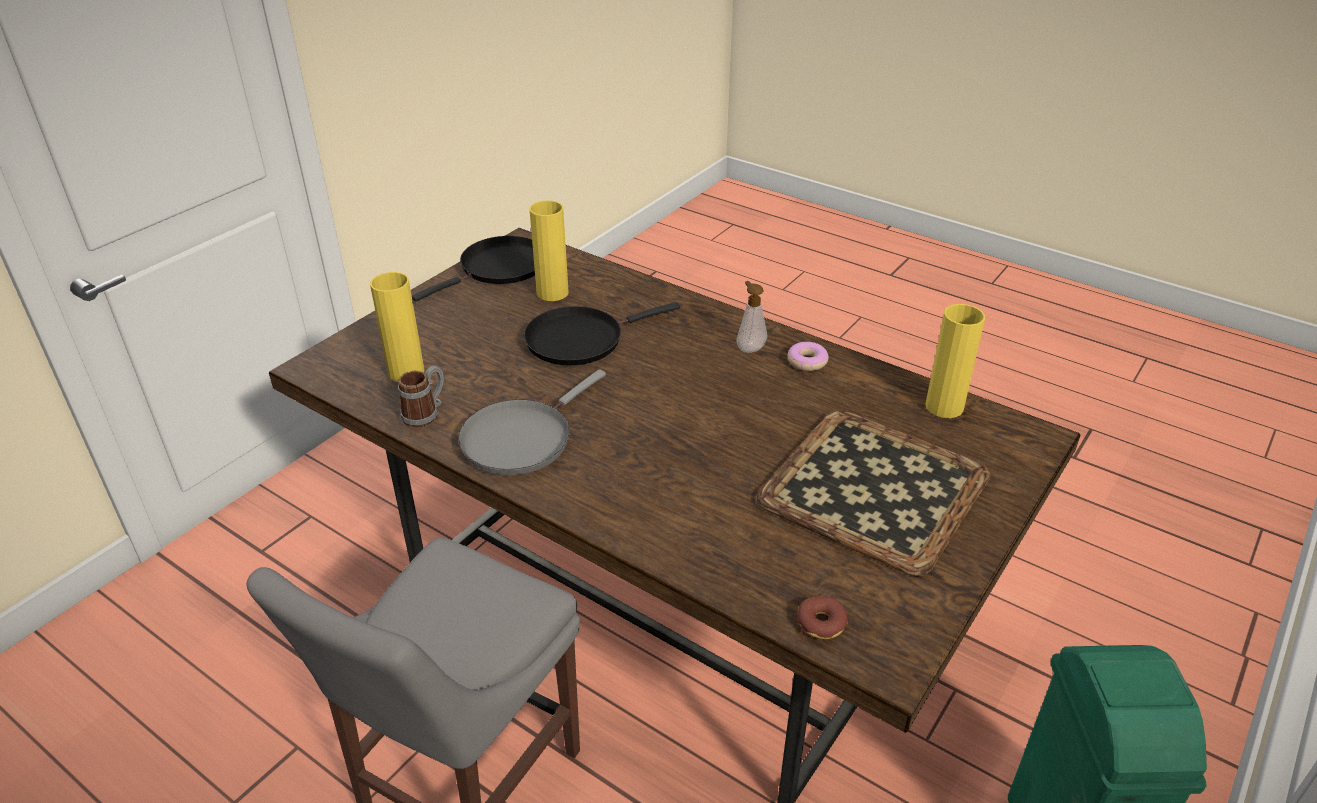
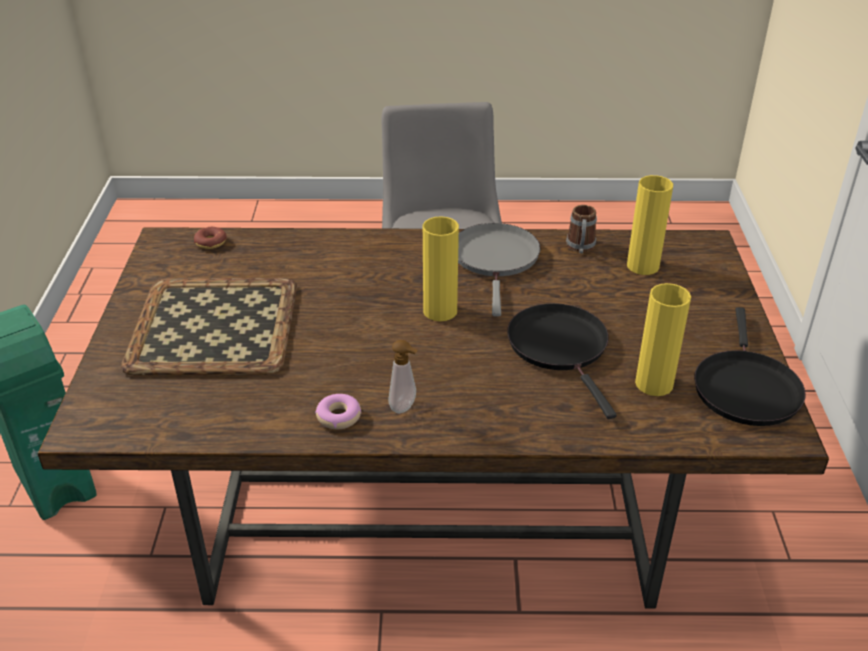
camera: 145 degrees right, 0 degrees up
black frying pan [524,302,680,365] -> black frying pan turned 45 degrees counterclockwise [507,303,617,419]
yellow vase [926,304,985,418] -> yellow vase moved to [423,216,459,321]

